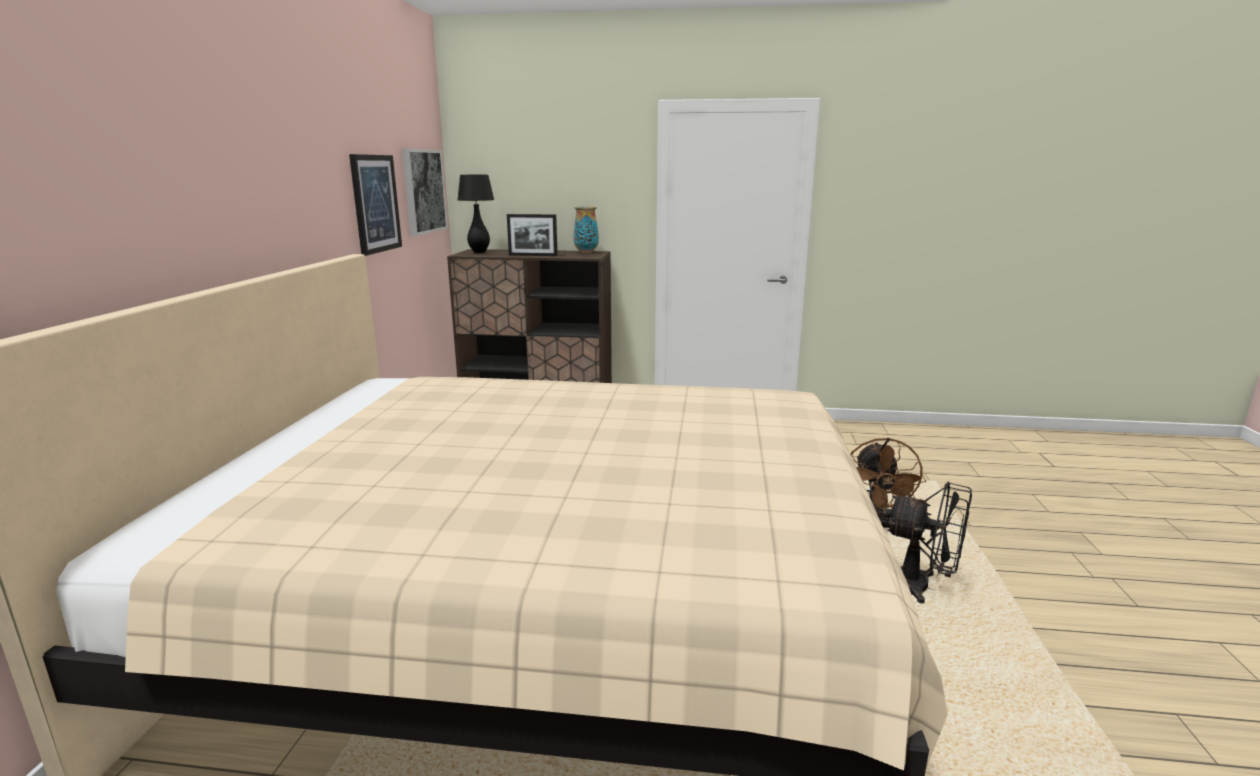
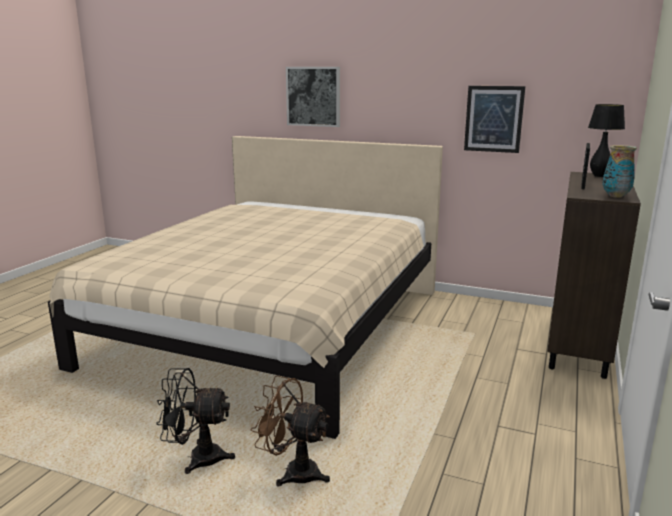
camera: 105 degrees right, 0 degrees up
picture [402,148,448,236] -> picture moved to [286,67,340,127]
black fan [884,482,972,604] -> black fan turned 45 degrees clockwise [156,368,235,474]

